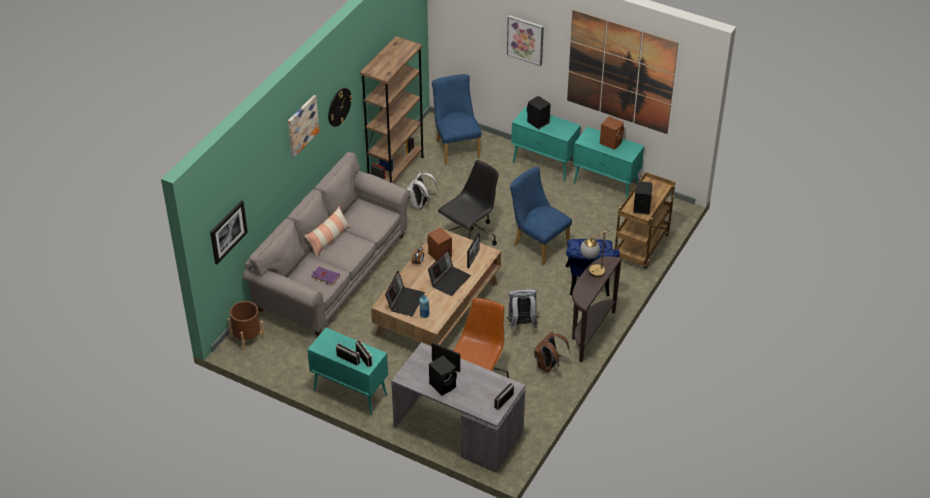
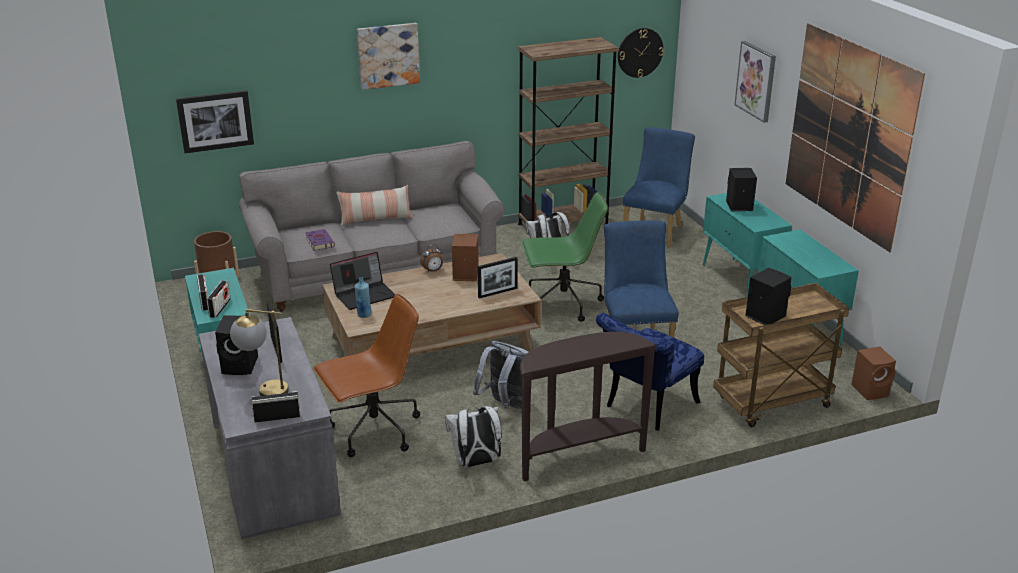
camera: 40 degrees right, 15 degrees down
wall clock [328,88,353,127] -> wall clock moved to [618,28,664,78]
laptop [428,249,471,296] -> none
black office chair [438,160,499,246] -> green office chair [522,192,608,322]
brown backpack [534,331,570,372] -> white backpack [445,406,502,468]
table lamp [580,231,609,277] -> table lamp moved to [230,309,289,396]
brown speaker [600,116,624,150] -> brown speaker moved to [851,346,896,400]

